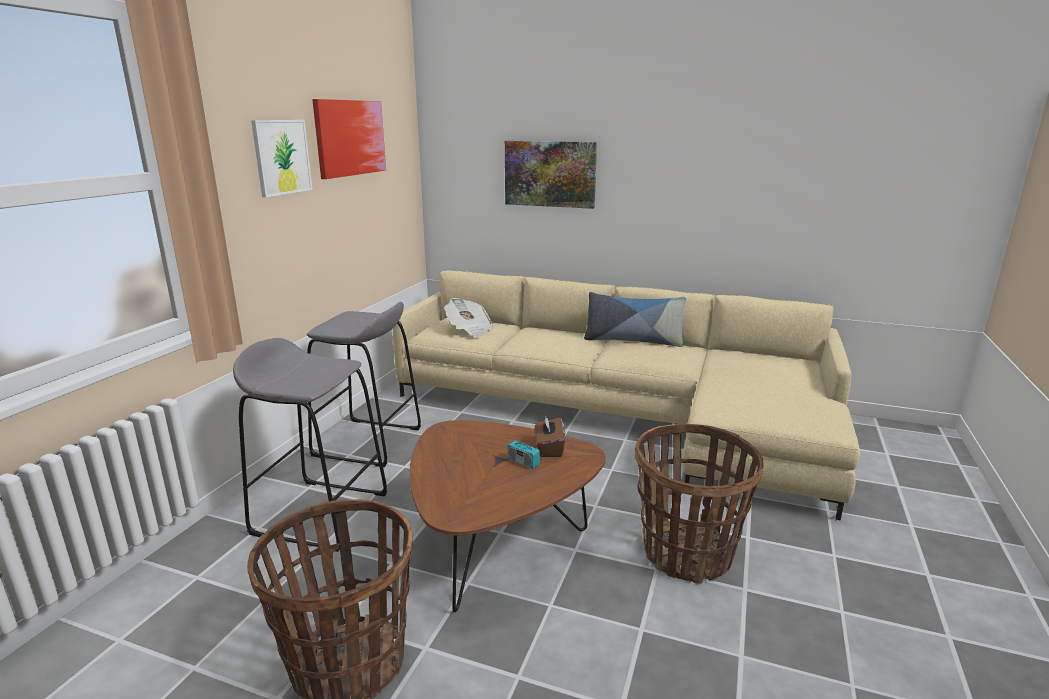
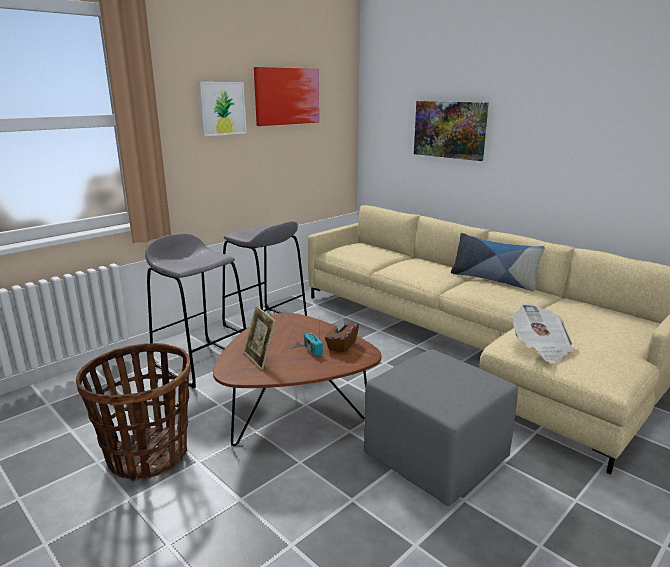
camera: 25 degrees right, 0 degrees up
newspaper [444,298,494,338] -> newspaper moved to [512,304,575,363]
basket [635,424,764,584] -> grey ottoman [364,349,518,506]
none -> picture frame [244,305,276,370]

